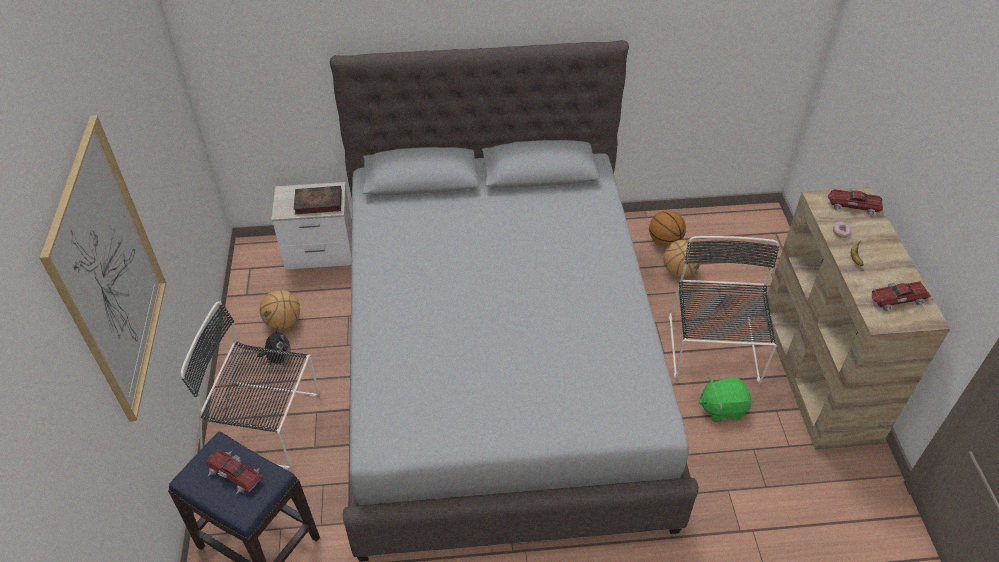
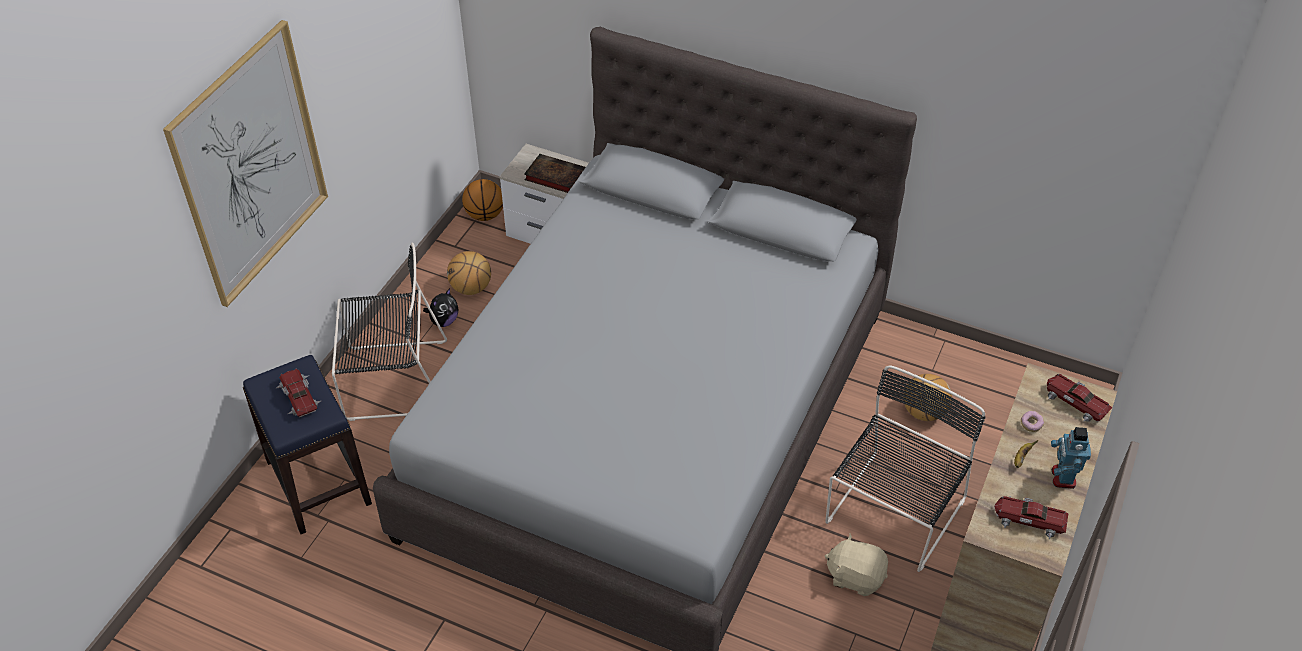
camera: 30 degrees right, 0 degrees up
black chair [181,301,319,470] -> black chair turned 135 degrees clockwise [332,243,447,421]
basketball [649,210,686,247] -> basketball moved to [462,179,503,221]
green plush toy [699,377,751,422] -> beige plush toy [825,533,888,596]
none -> toy robot [1051,427,1091,489]

